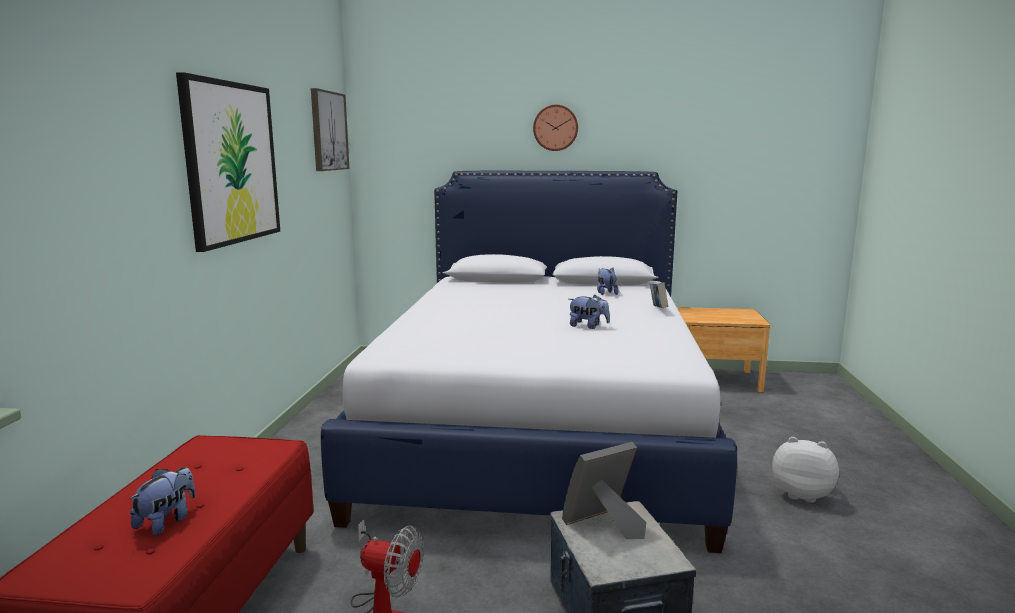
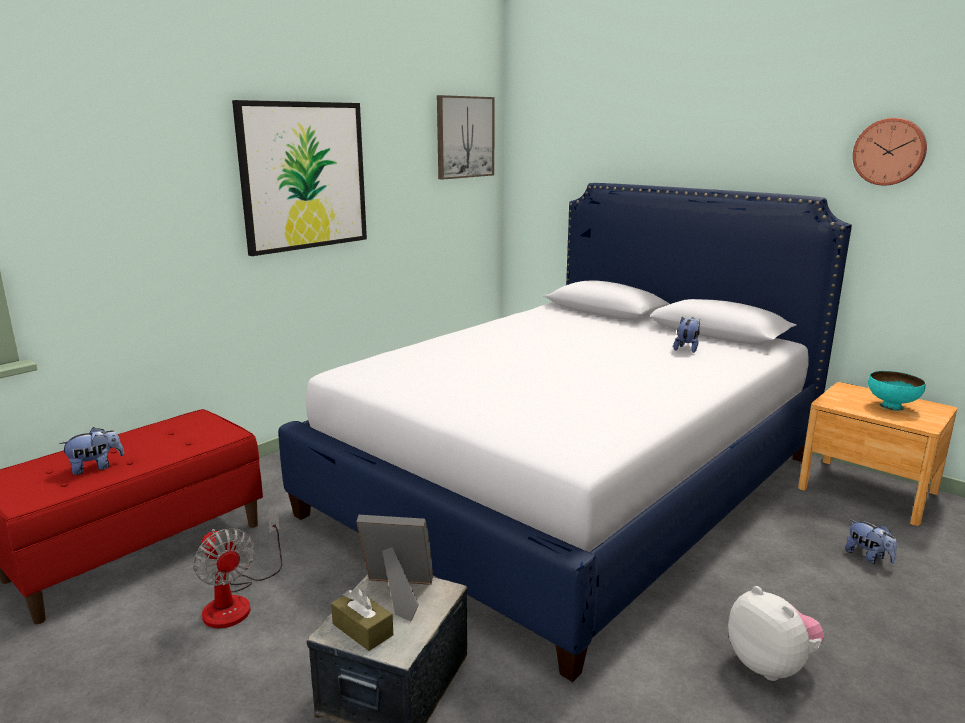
camera: 35 degrees right, 5 degrees up
wall clock [533,105,578,151] -> wall clock moved to [853,118,927,186]
plush toy [569,295,610,329] -> plush toy moved to [845,519,897,564]
book [650,282,668,308] -> none
none -> brown tissue box [331,588,393,651]
none -> turquoise bowl [868,371,926,411]

